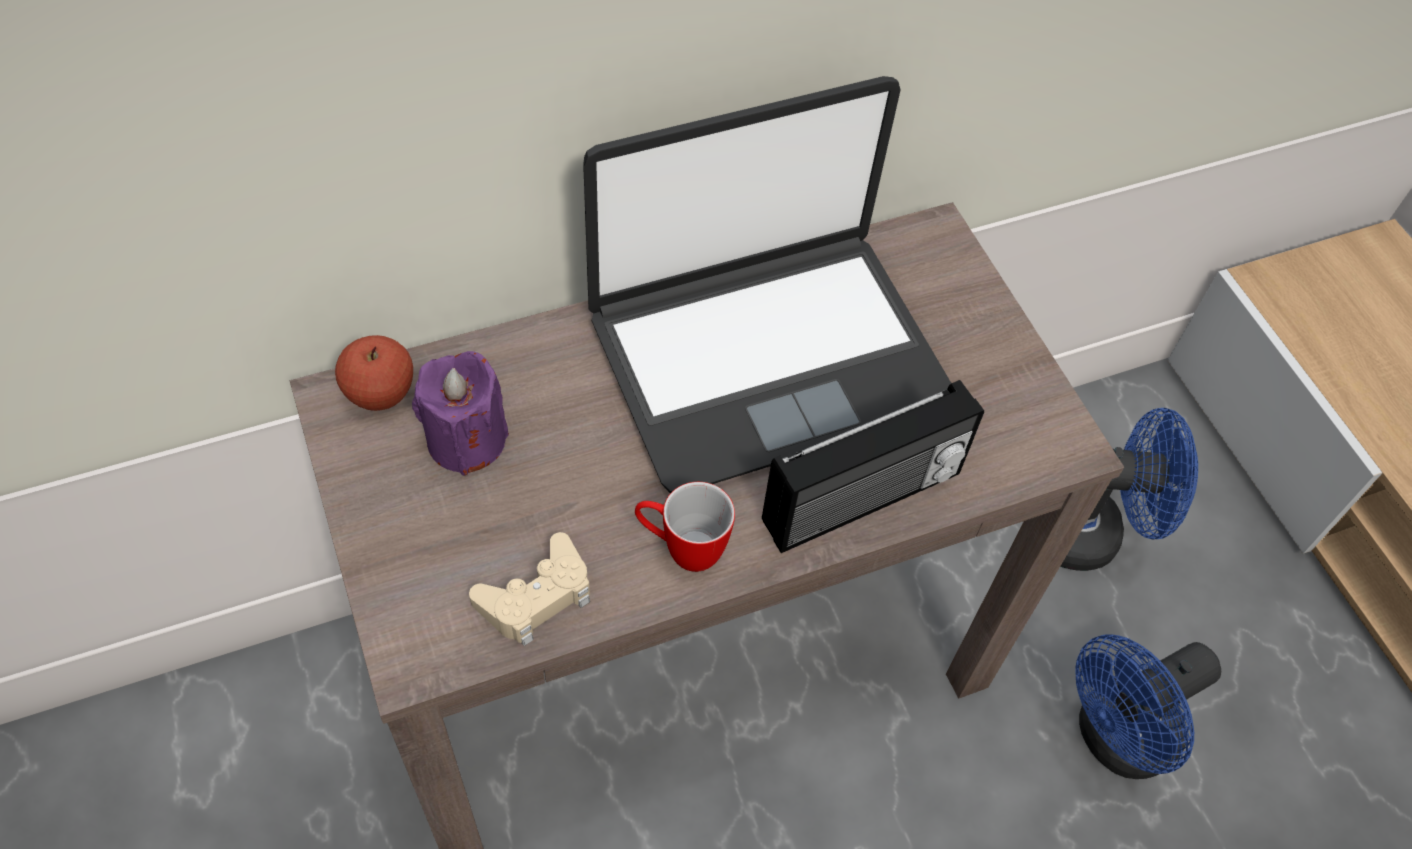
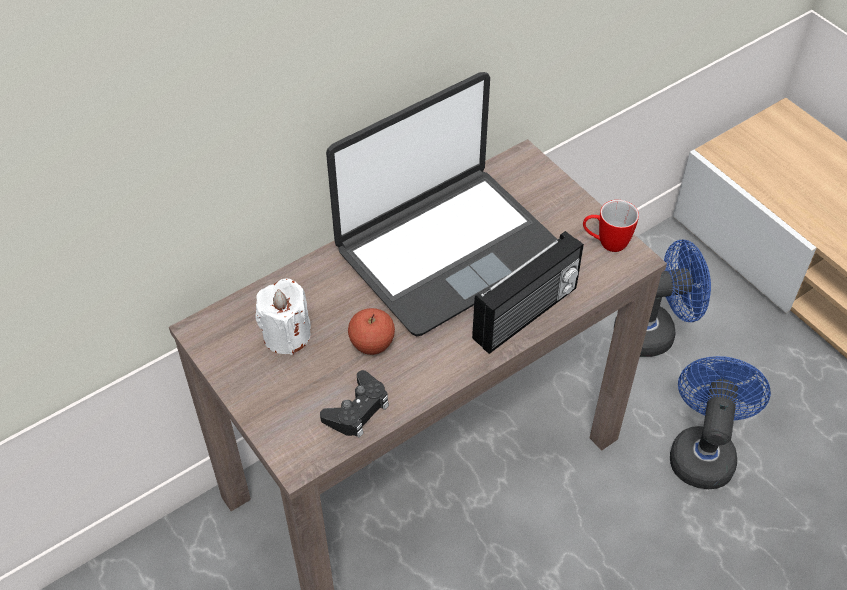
camera: 10 degrees left, 5 degrees down
apple [335,335,413,411] -> apple moved to [348,308,395,355]
purple candle [412,351,509,476] -> white candle [255,278,311,355]
beige game controller [469,532,590,646] -> black game controller [320,370,389,438]
mug [635,482,735,572] -> mug moved to [583,200,639,252]
blue fan [1075,634,1221,779] -> blue fan turned 150 degrees clockwise [670,356,771,489]

